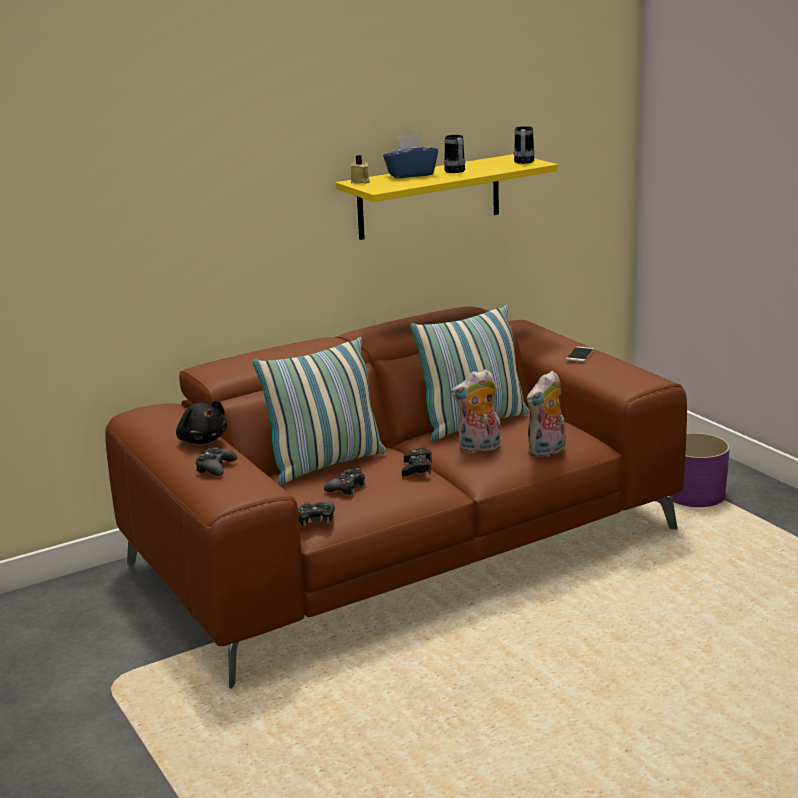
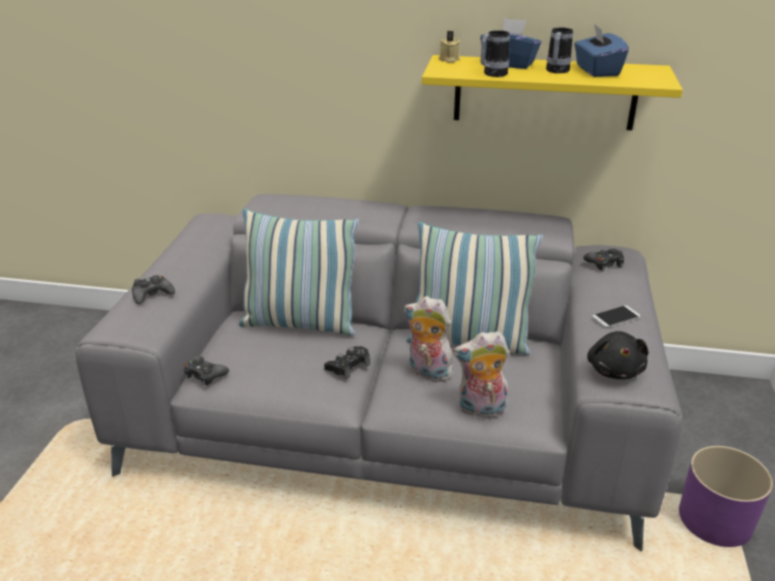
camera: 40 degrees right, 10 degrees up
brown sofa [105,306,687,689] -> grey sofa [75,194,683,552]
black plush toy [176,401,227,444] -> black plush toy moved to [587,331,648,379]
black game controller [324,468,366,495] -> black game controller moved to [583,249,624,271]
mug [514,126,535,164] -> mug moved to [481,30,510,77]
none -> blue tissue box [574,24,629,77]

